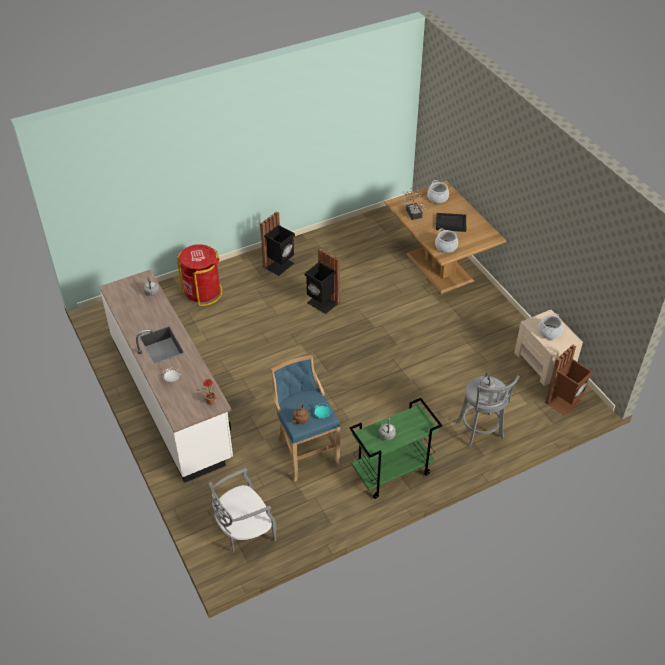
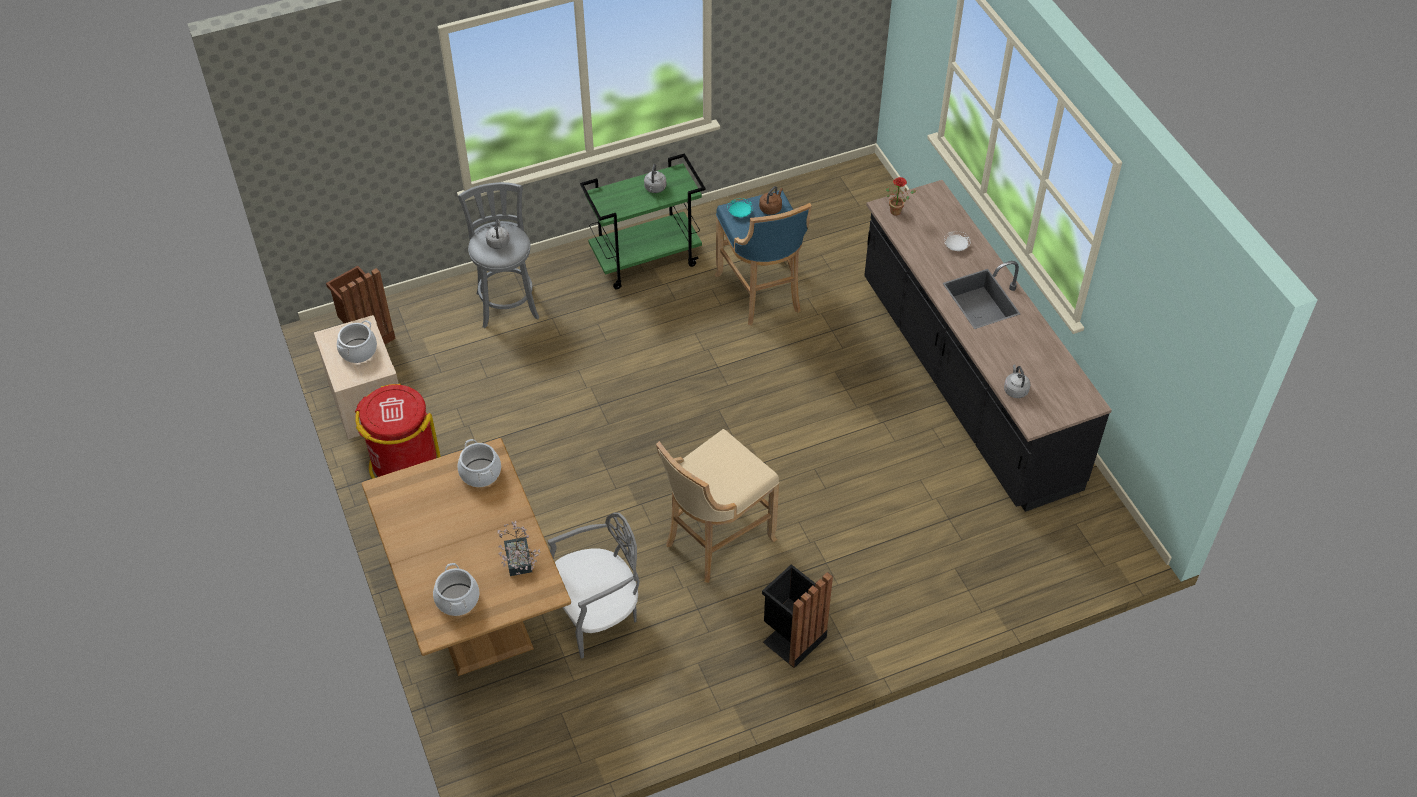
camera: 175 degrees left, 5 degrees up
white counter [99,269,233,483] -> black counter [864,180,1112,512]
red trash can [176,244,223,306] -> red trash can moved to [355,384,441,479]
grey chair [208,468,276,552] -> grey chair moved to [548,513,640,659]
black trash can [305,248,340,314] -> beige stool [656,429,779,583]
black tray [436,213,466,232] -> none

